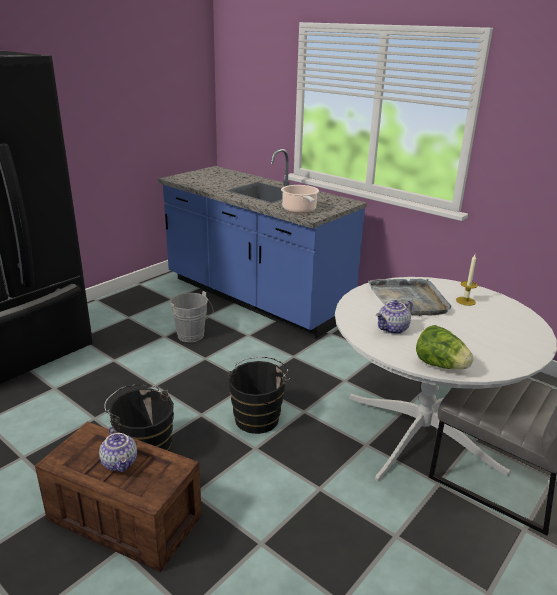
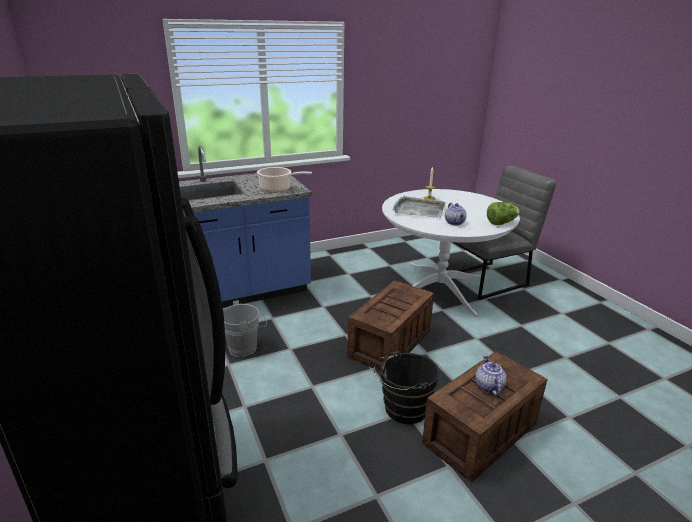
camera: 65 degrees left, 0 degrees up
teapot [99,426,137,472] -> teapot turned 90 degrees counterclockwise [475,355,506,396]
black bucket [227,357,290,434] -> crate [347,280,434,372]

